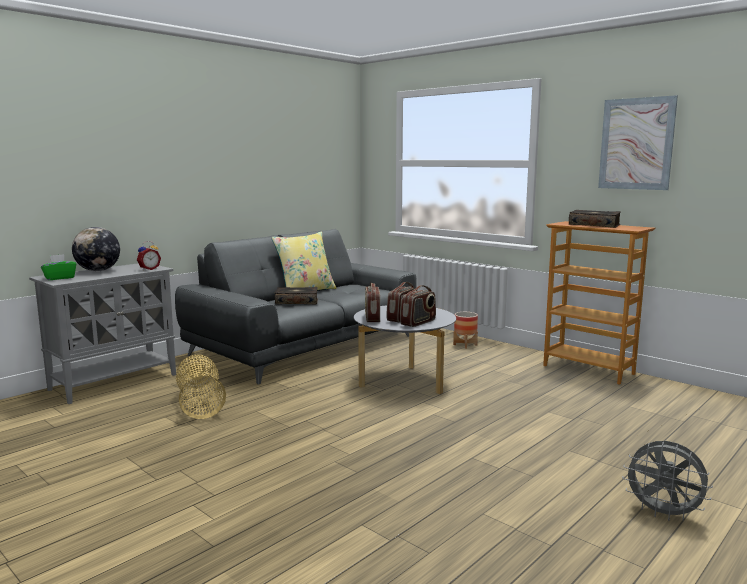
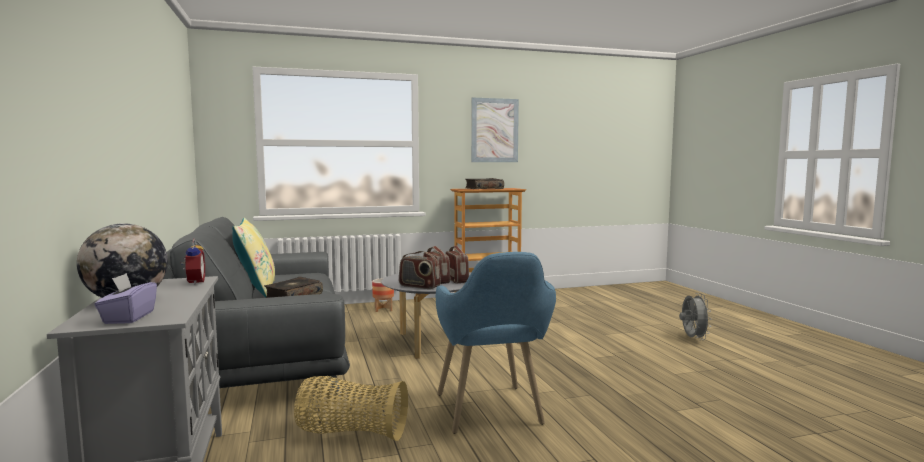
camera: 60 degrees left, 5 degrees down
green tissue box [41,254,76,280] -> purple tissue box [94,273,157,324]
grey fan [622,441,713,521] -> grey fan turned 60 degrees counterclockwise [679,293,712,340]
none -> blue armchair [436,252,556,434]

